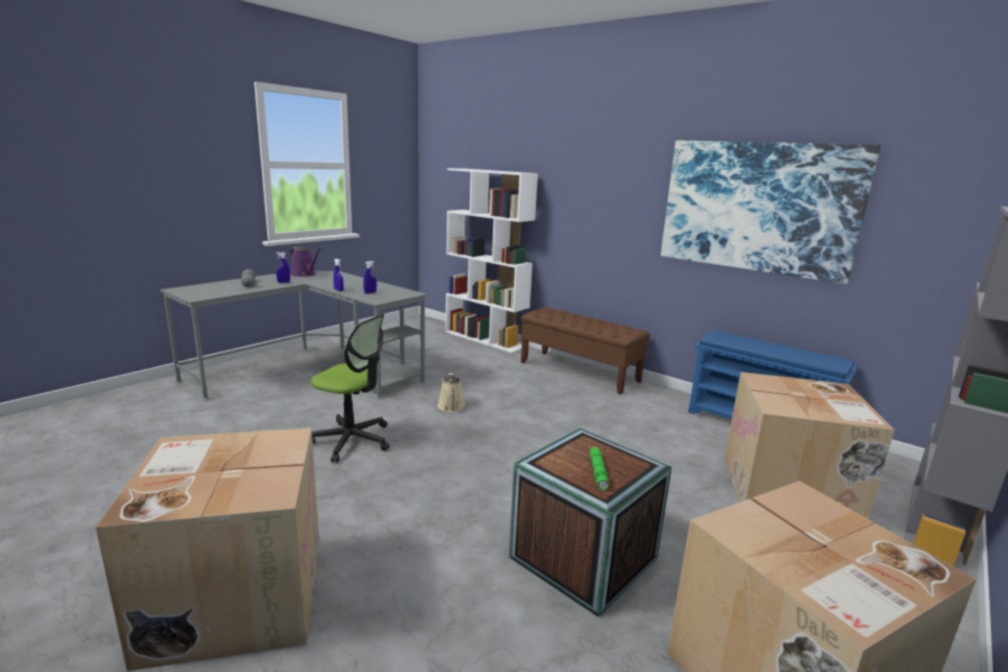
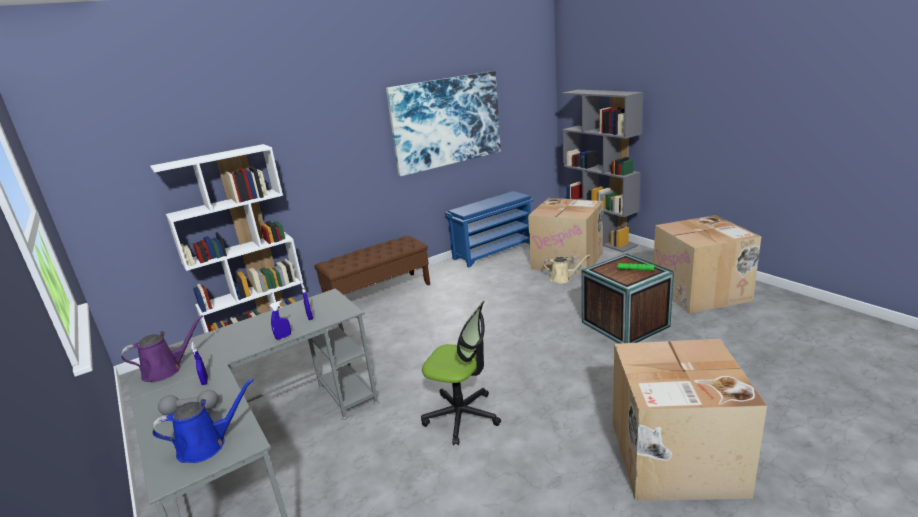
camera: 70 degrees left, 5 degrees up
office chair [311,314,390,462] -> office chair turned 75 degrees clockwise [421,300,501,445]
beige watering can [438,373,465,412] -> beige watering can moved to [544,254,590,284]
none -> blue watering can [152,378,254,463]

